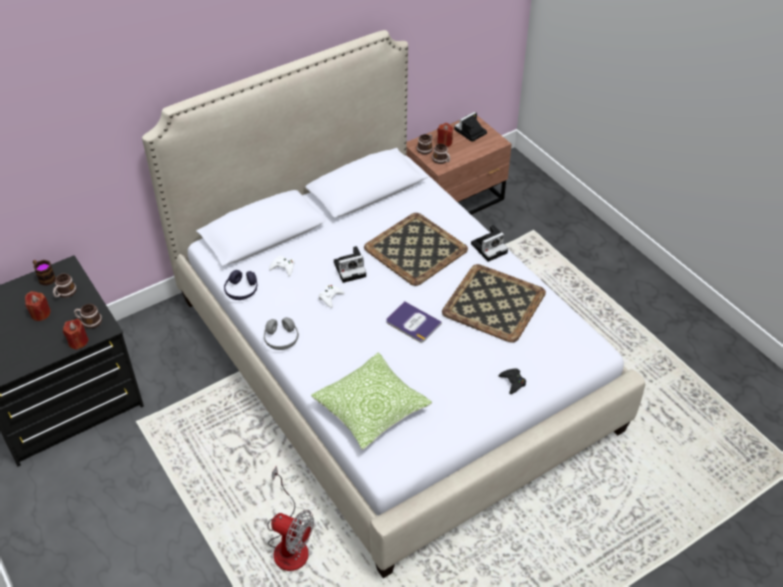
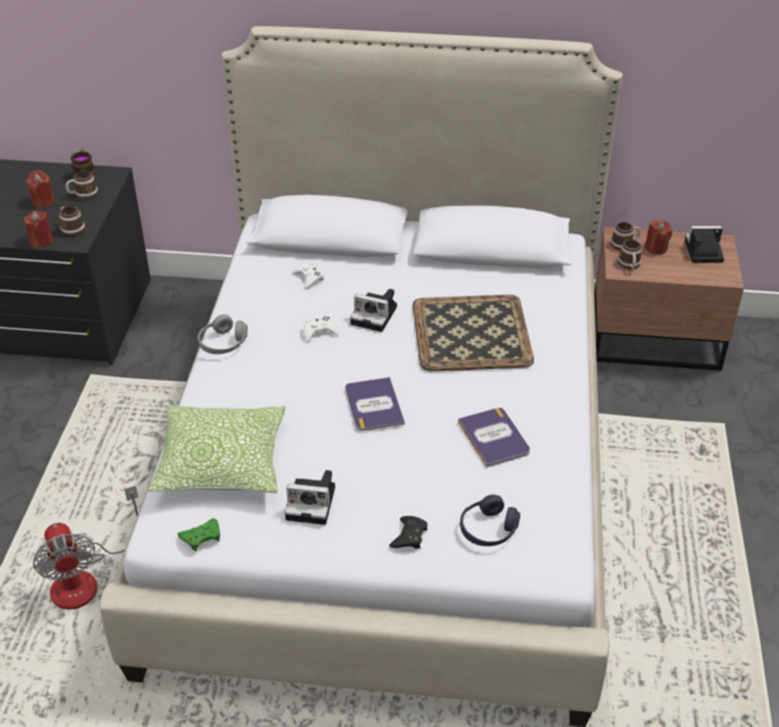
camera: 40 degrees right, 5 degrees down
purple headphones [224,270,257,300] -> purple headphones moved to [460,495,520,546]
tray [442,264,546,343] -> book [458,408,530,467]
camera [471,225,508,262] -> camera moved to [285,470,335,525]
none -> green game controller [177,518,220,552]

